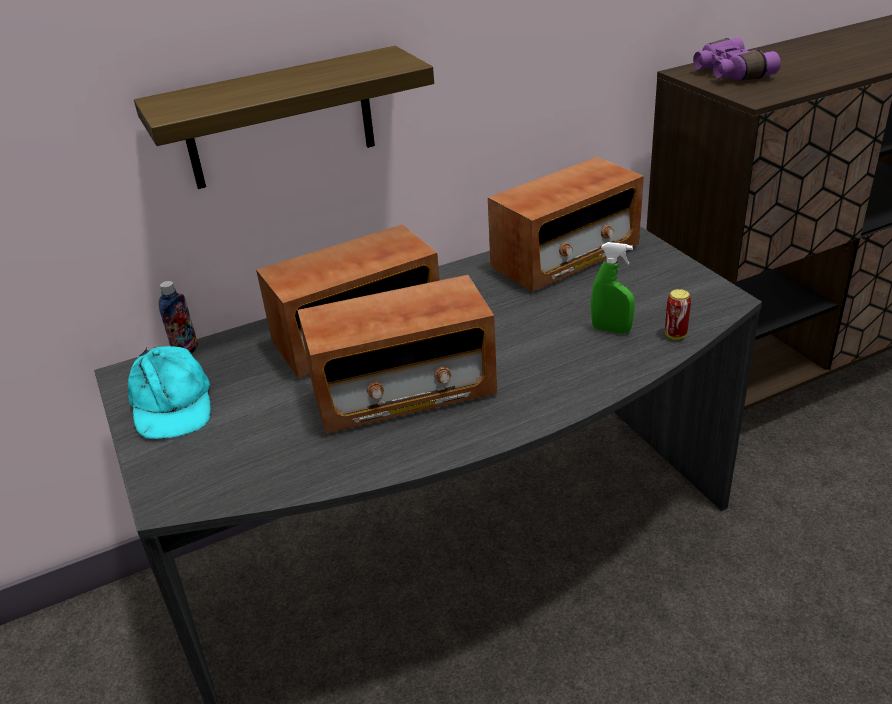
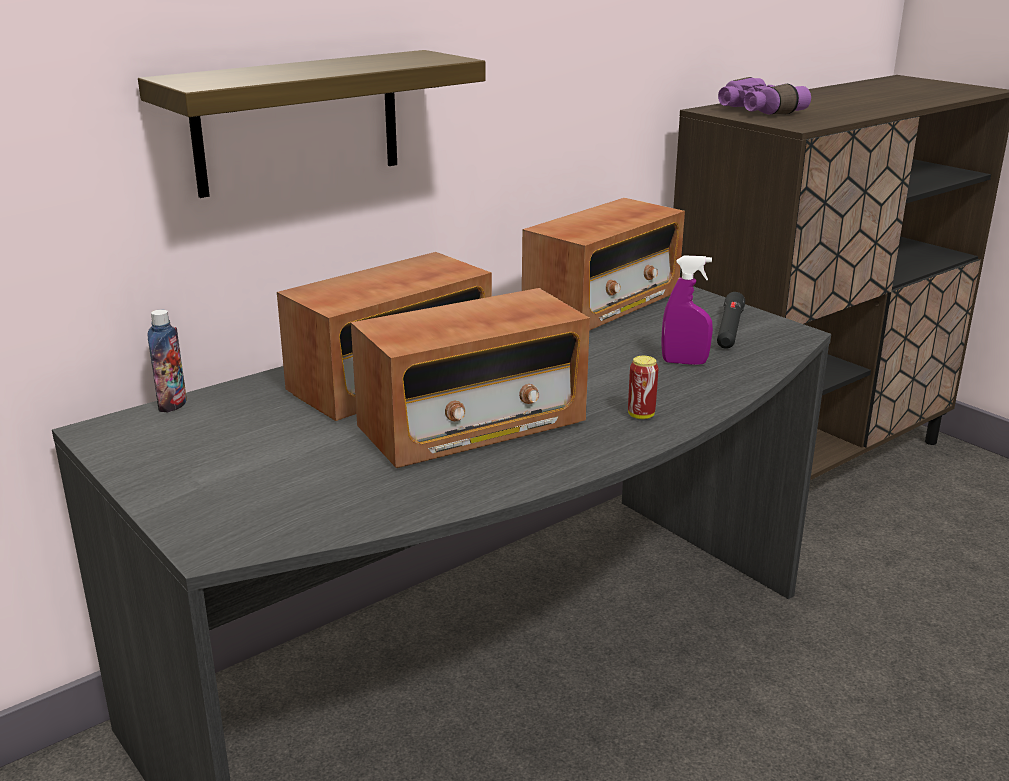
camera: 15 degrees left, 10 degrees down
turquoise cap [128,346,211,439] -> none
green spray bottle [591,242,635,334] -> purple spray bottle [661,255,713,365]
can [665,289,691,339] -> can moved to [628,356,658,419]
none -> black flashlight [717,292,745,349]

